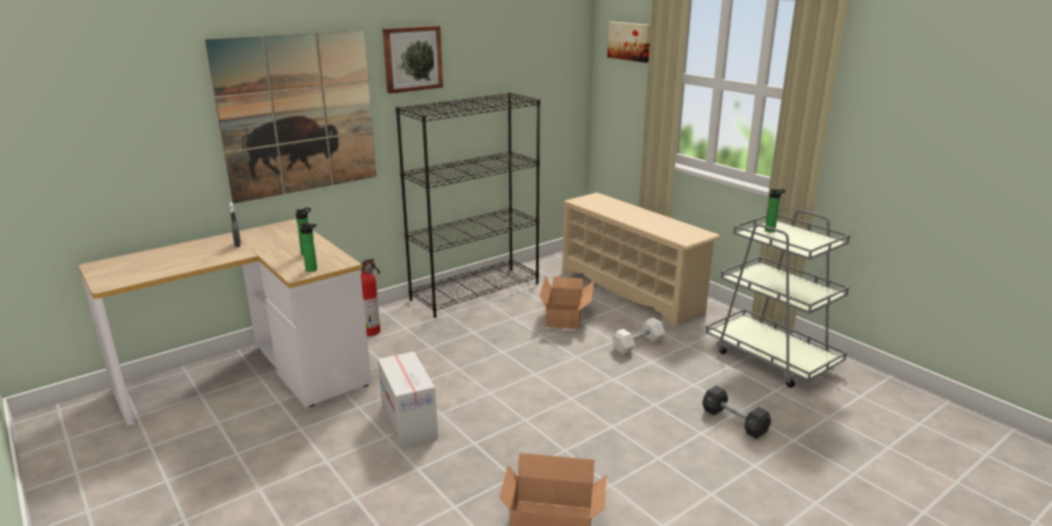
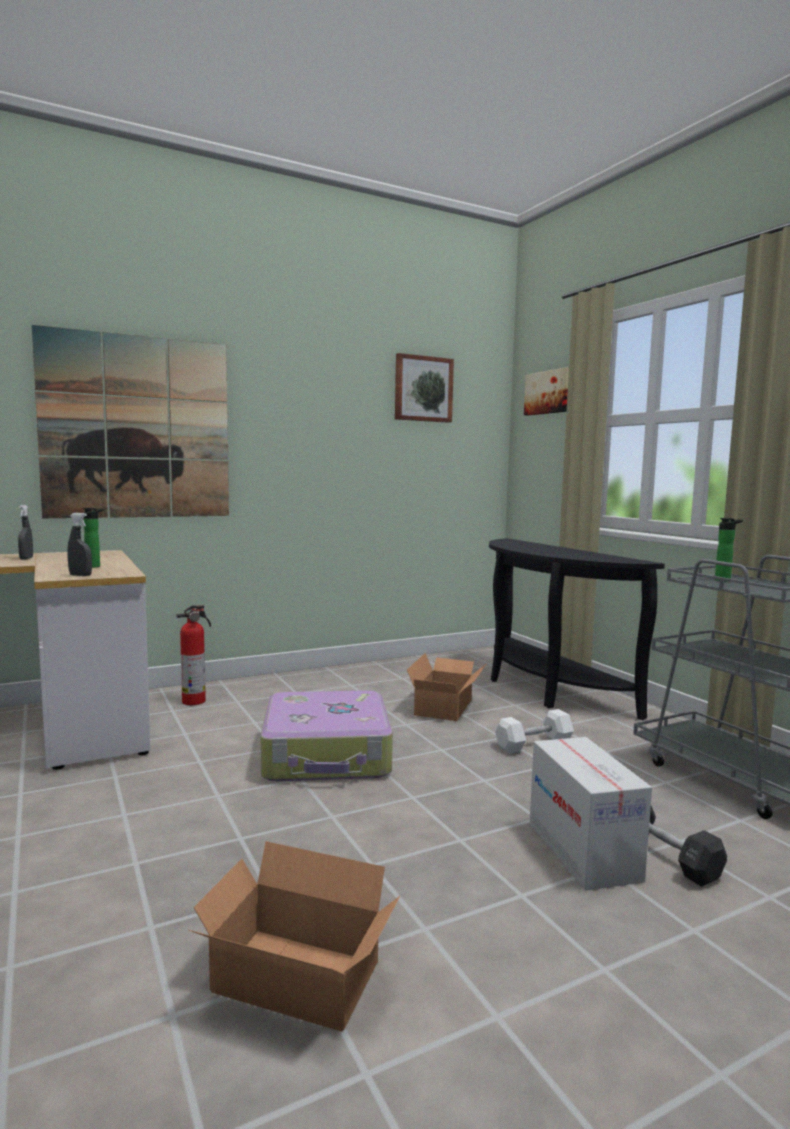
camera: 10 degrees right, 15 degrees down
bottle [300,222,317,272] -> grey spray bottle [68,513,92,576]
cardboard box [378,352,438,447] -> cardboard box moved to [530,737,652,891]
picture [383,26,443,94] -> picture moved to [395,353,454,423]
black bookcase [396,92,540,318] -> none
beige shoe rack [562,193,721,326] -> black console table [489,538,665,720]
none -> suitcase [261,691,393,781]

